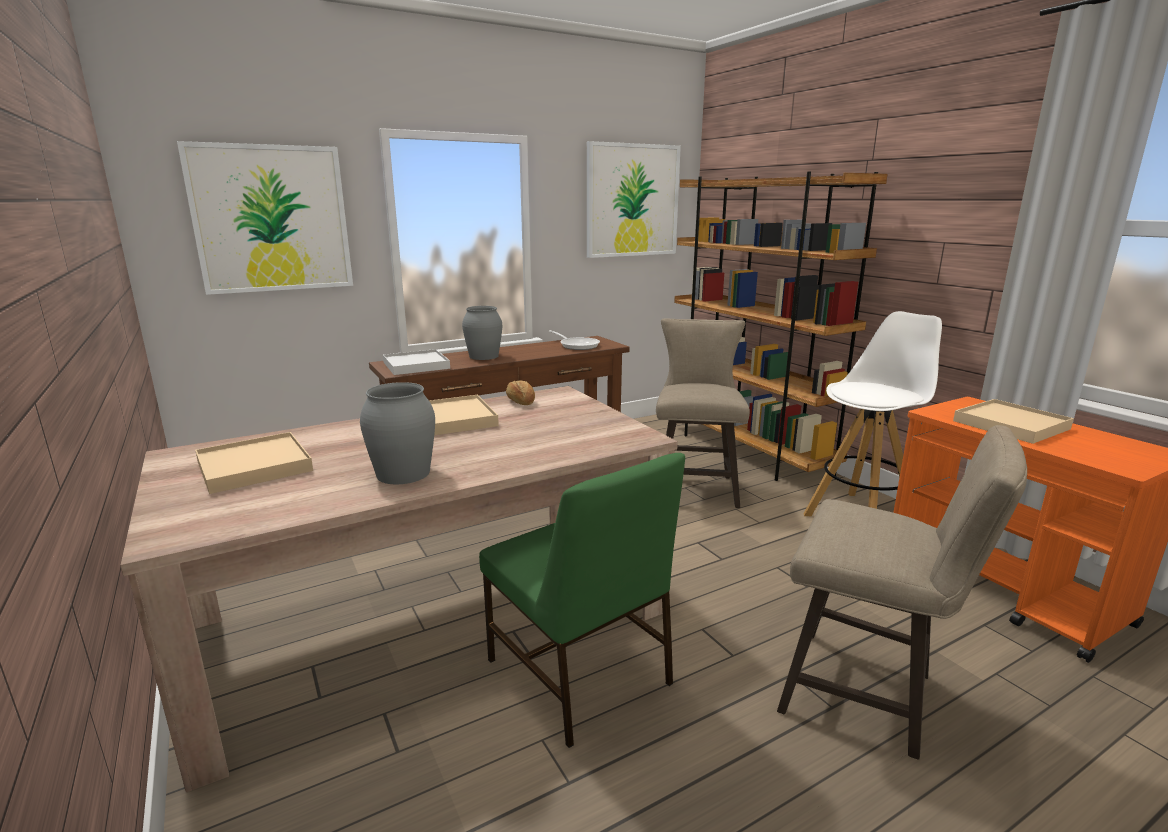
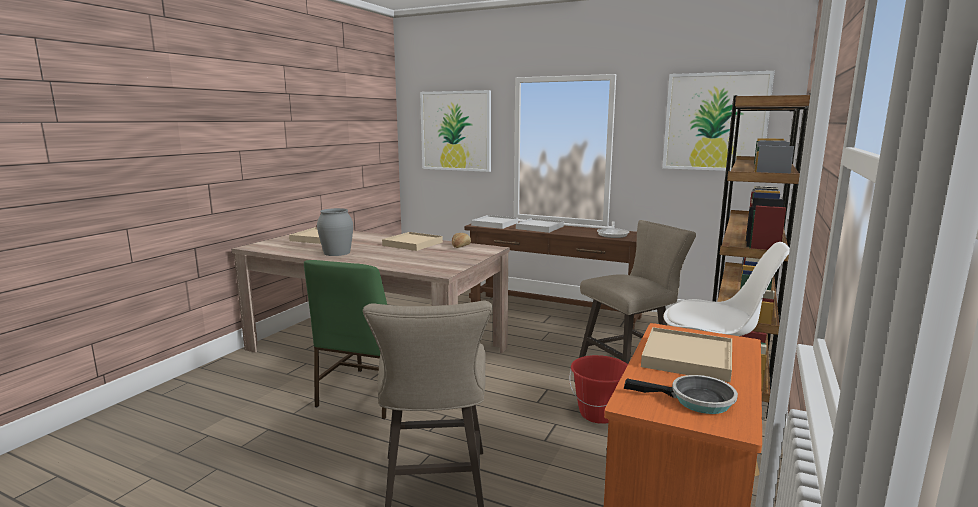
camera: 55 degrees right, 5 degrees down
grey vase [462,306,502,360] -> white tray [516,218,564,233]
none -> red bucket [569,355,628,424]
none -> frying pan [624,375,738,414]

